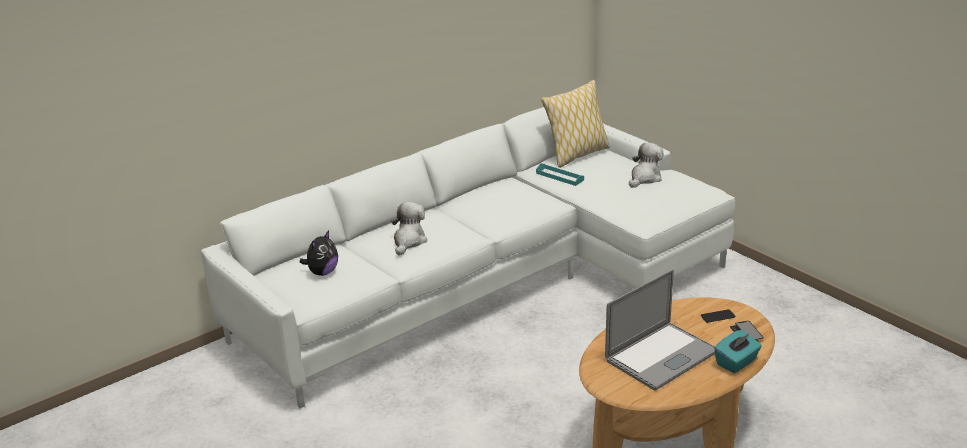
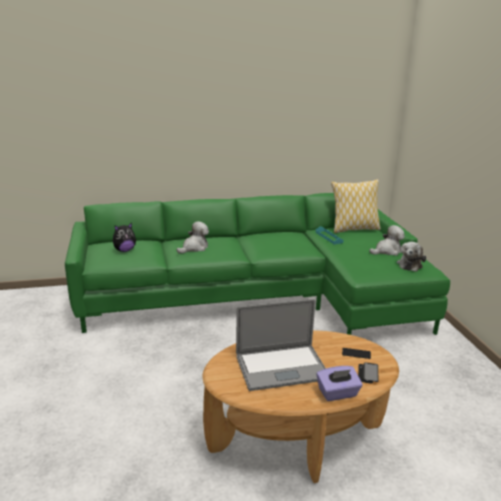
camera: 25 degrees right, 5 degrees down
white sofa [201,107,735,409] -> green sofa [65,193,450,335]
turquoise tissue box [714,330,762,373] -> purple tissue box [316,366,362,401]
none -> plush toy [397,242,426,272]

